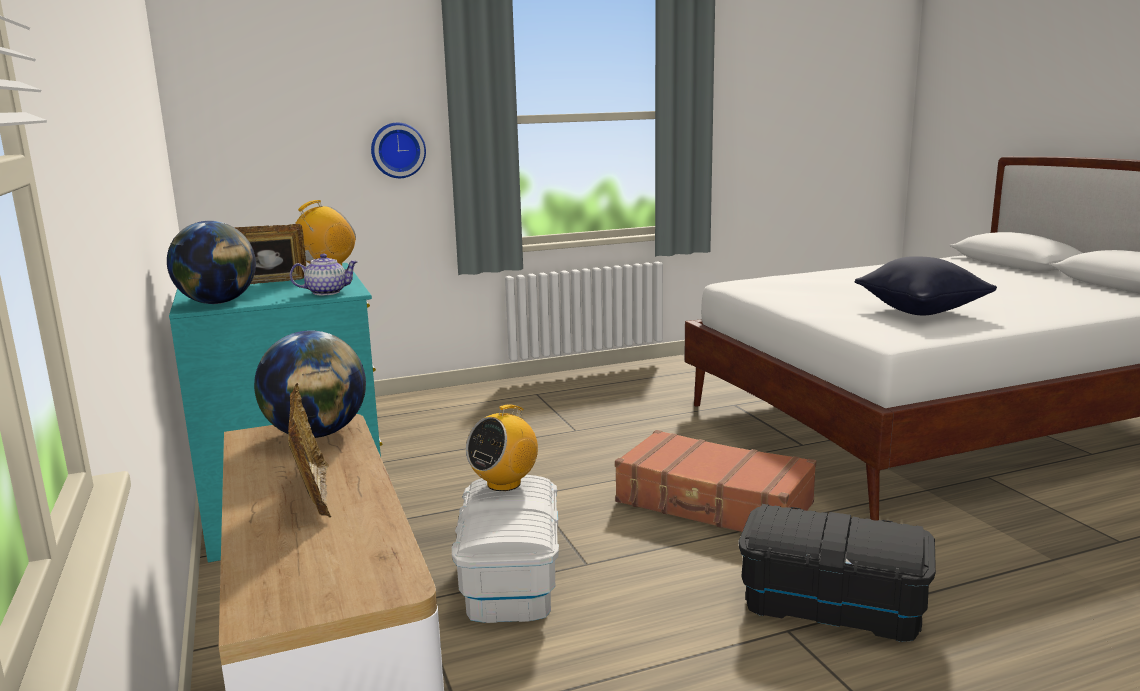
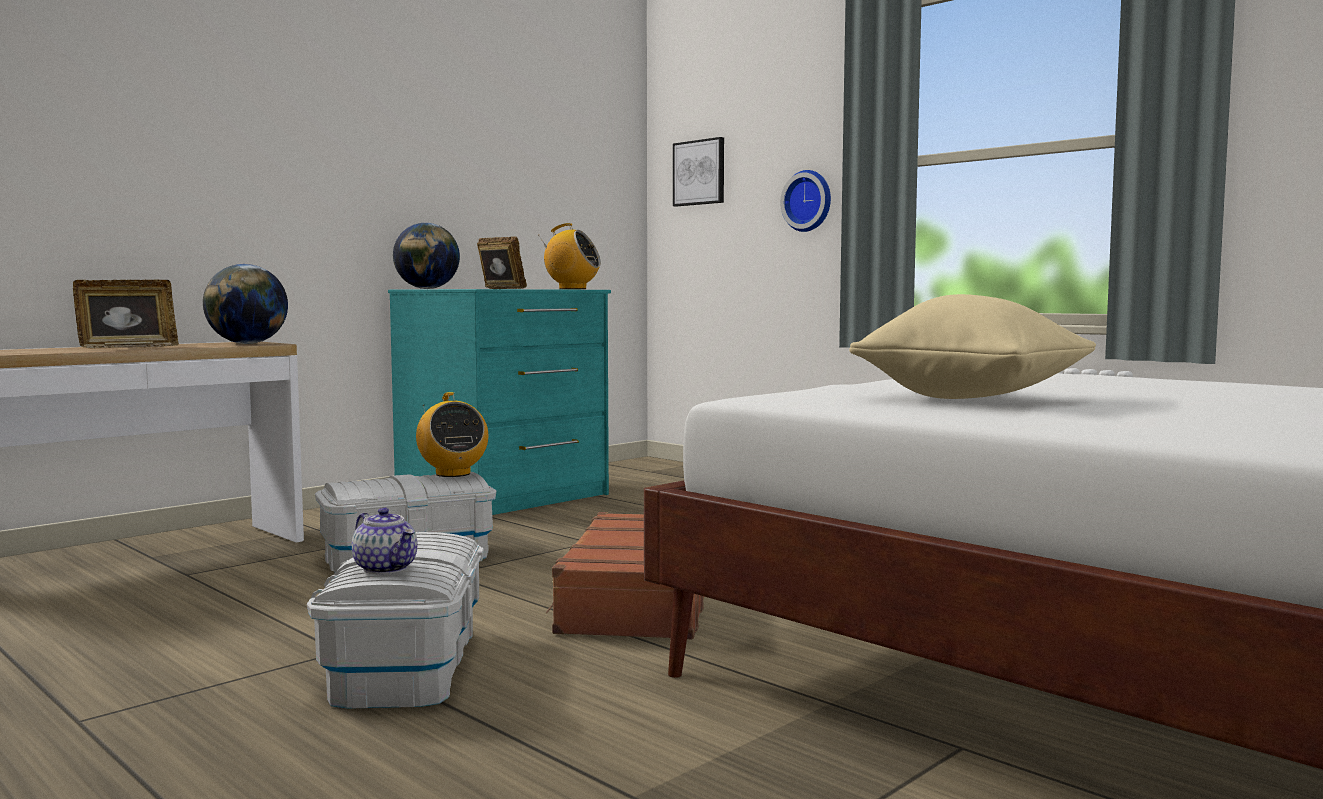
camera: 65 degrees right, 10 degrees down
teapot [290,253,358,295] -> teapot moved to [352,507,417,574]
radio [466,404,538,491] -> radio turned 135 degrees counterclockwise [416,392,488,477]
black storage box [738,504,936,642] -> white storage box [307,532,484,709]
black pillow [854,256,997,315] -> beige pillow [849,294,1096,399]
none -> picture [673,137,724,207]

